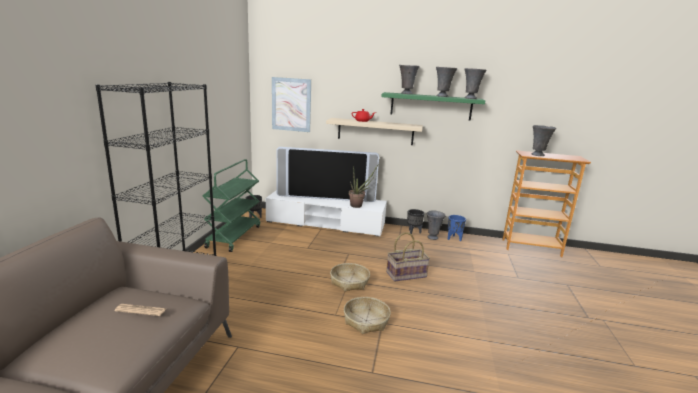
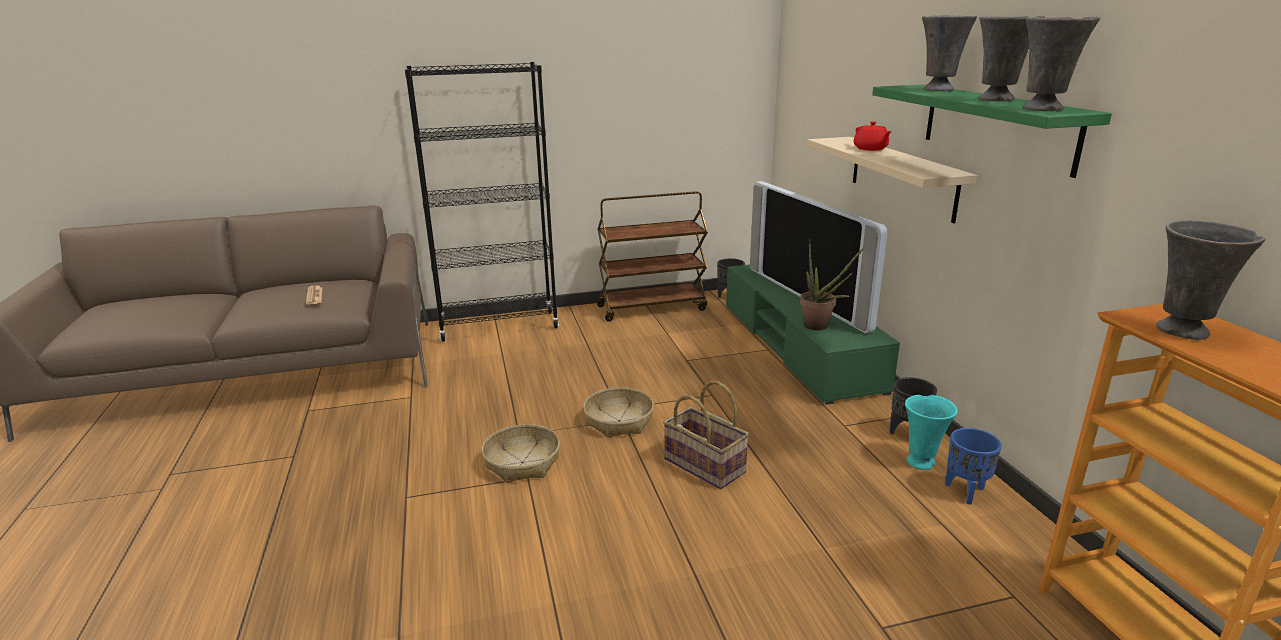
camera: 65 degrees right, 5 degrees up
green cart [203,159,260,252] -> brown cart [597,191,708,322]
white tv stand [266,190,387,237] -> green tv stand [726,264,900,405]
picture [272,77,311,132] -> none
grey vase [427,211,446,240] -> turquoise vase [905,395,958,470]

